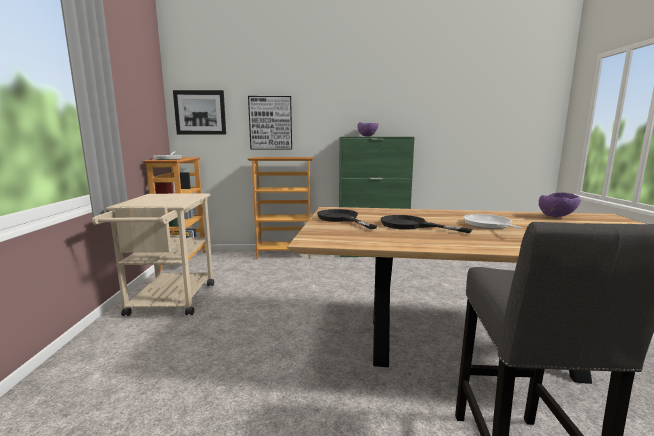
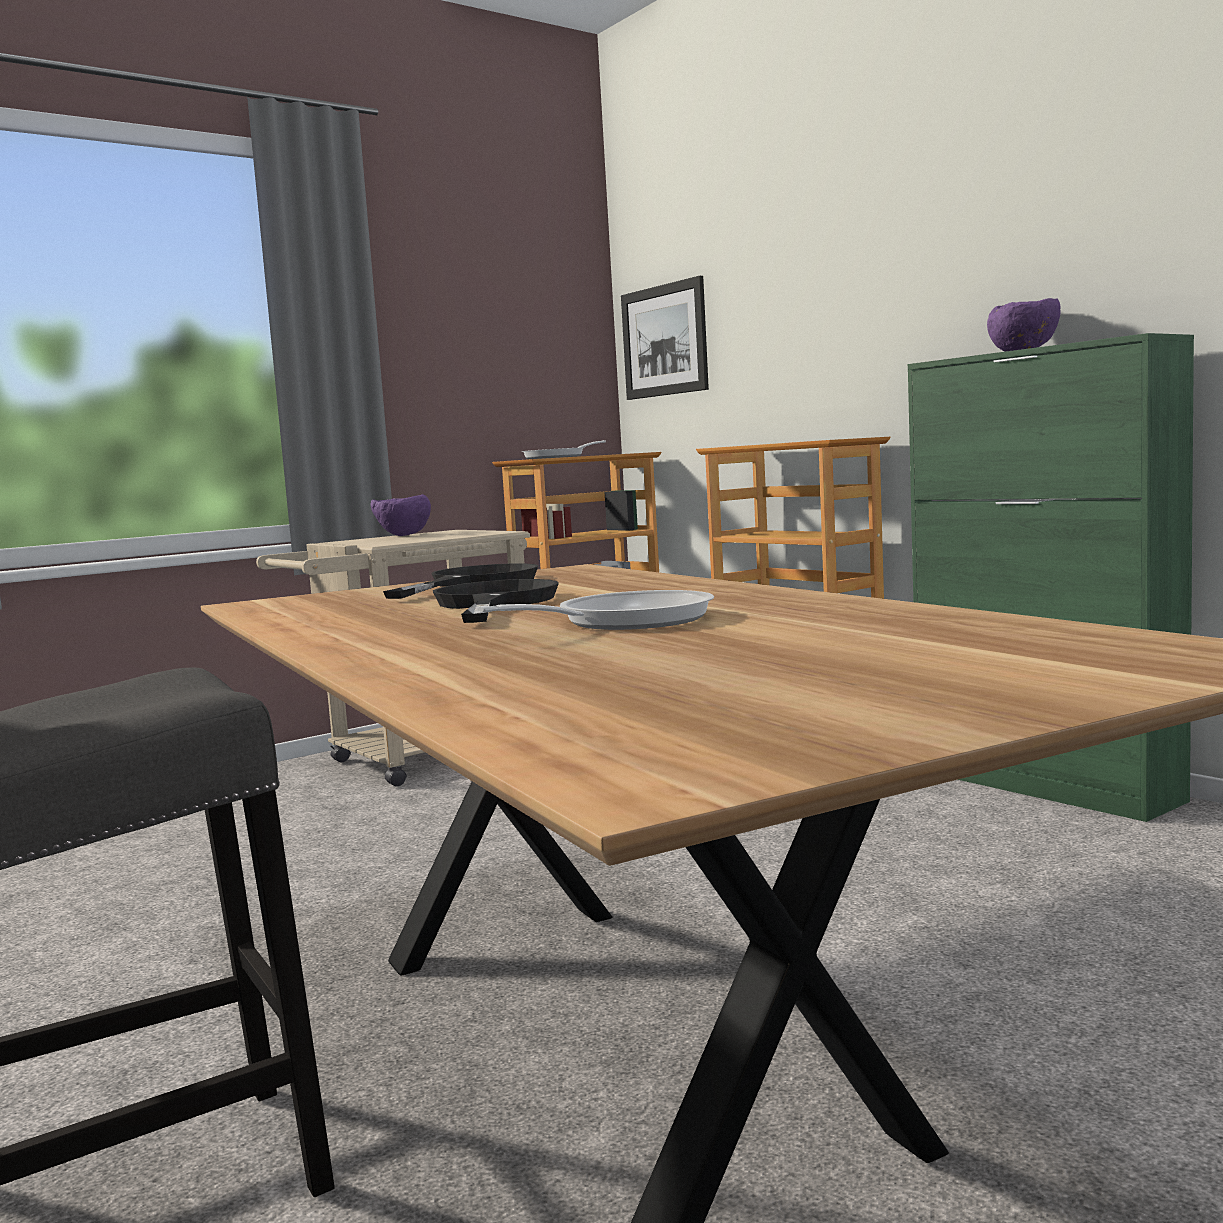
camera: 55 degrees right, 5 degrees down
picture [248,96,292,150] -> none
purple bowl [539,192,581,217] -> purple bowl moved to [371,494,431,536]

